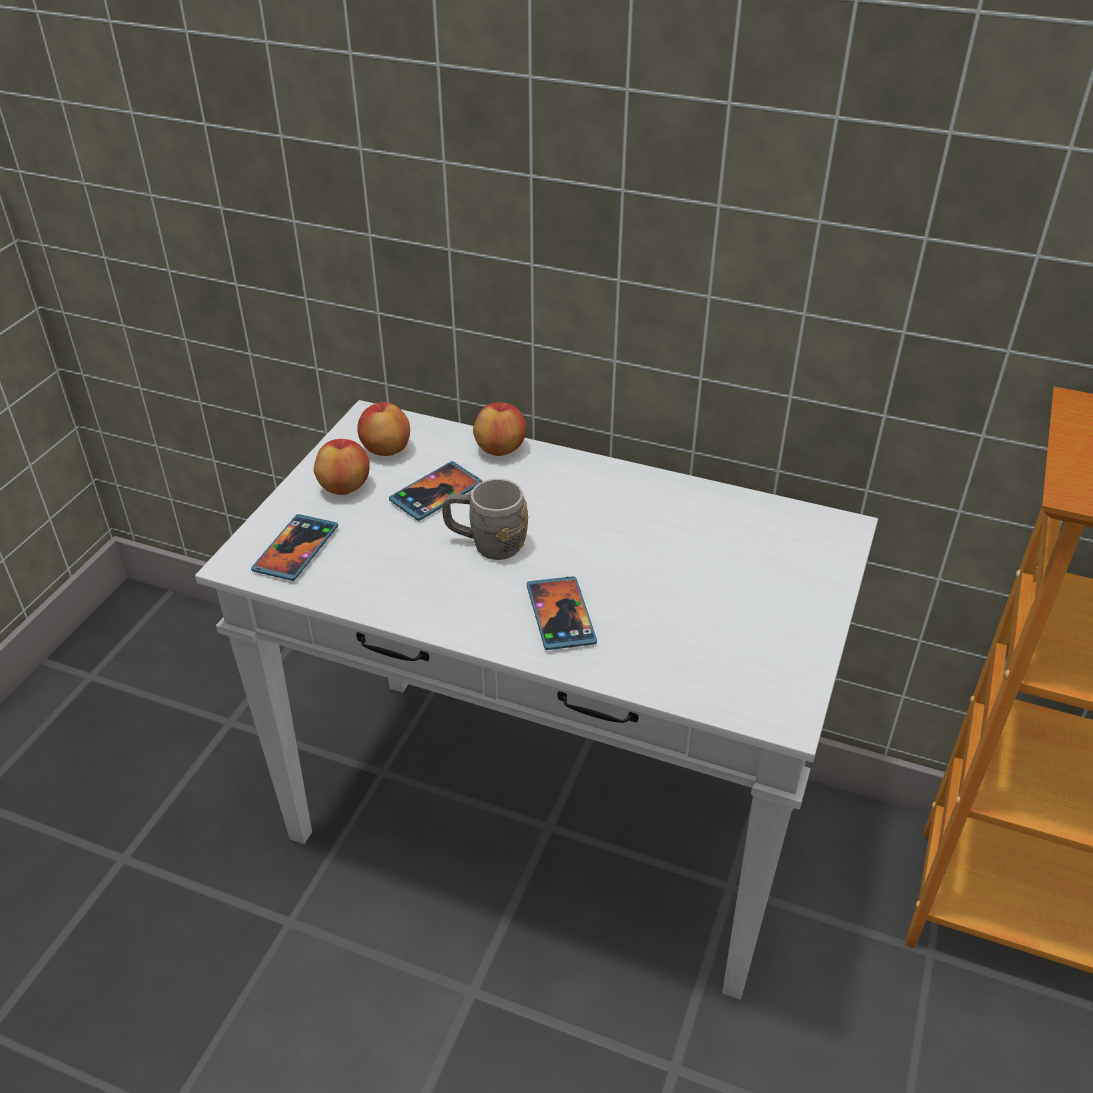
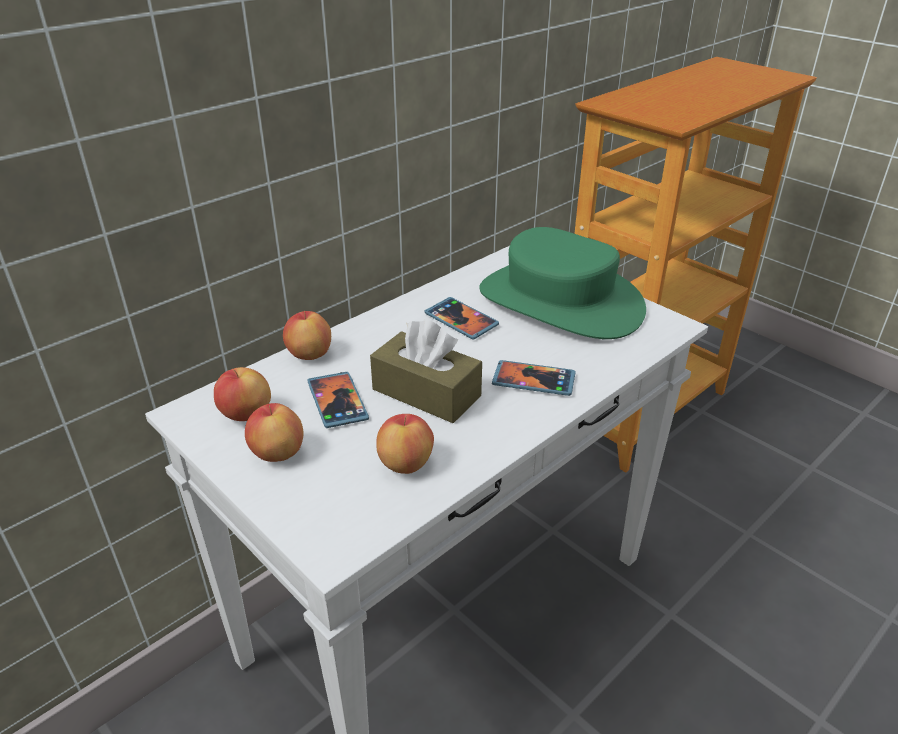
camera: 65 degrees left, 5 degrees down
phone [251,514,338,581] -> phone moved to [424,297,499,340]
grey mug [442,479,528,560] -> brown tissue box [370,319,482,423]
none -> apple [376,414,434,474]
none -> green hat [479,227,646,339]

